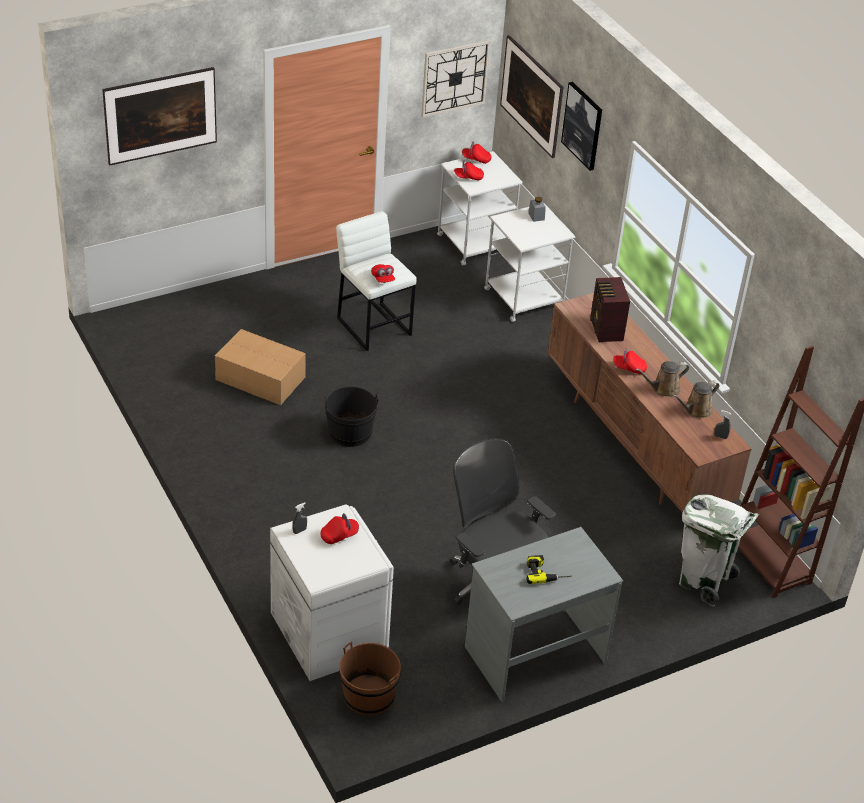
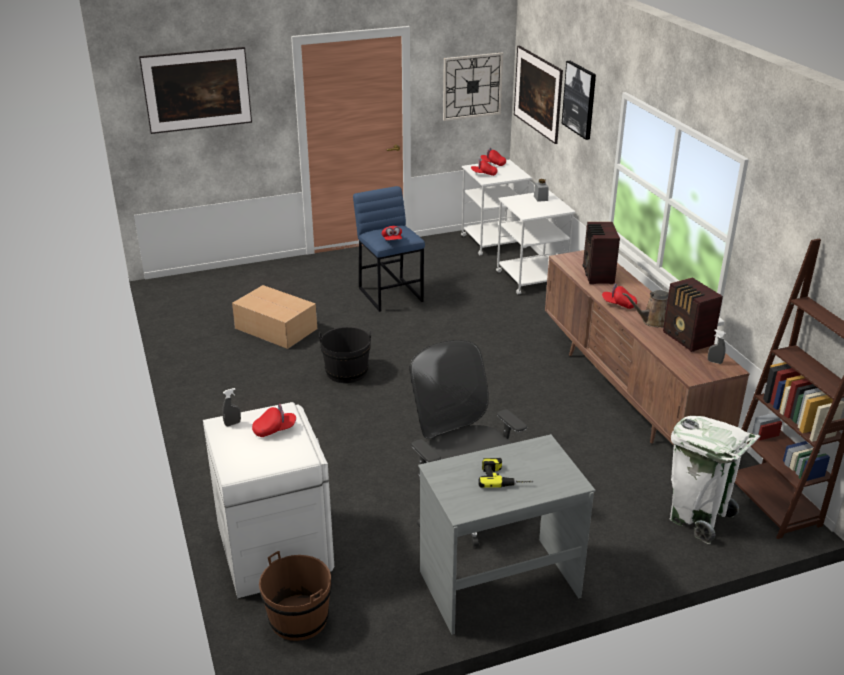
camera: 10 degrees right, 10 degrees down
white stool [336,211,417,351] -> blue stool [353,186,425,312]
brown watering can [673,381,719,418] -> radio [663,277,723,352]

